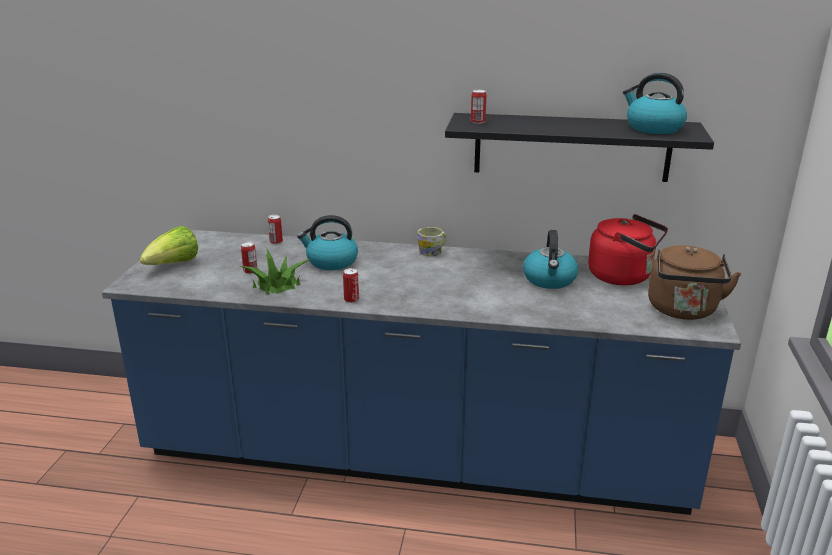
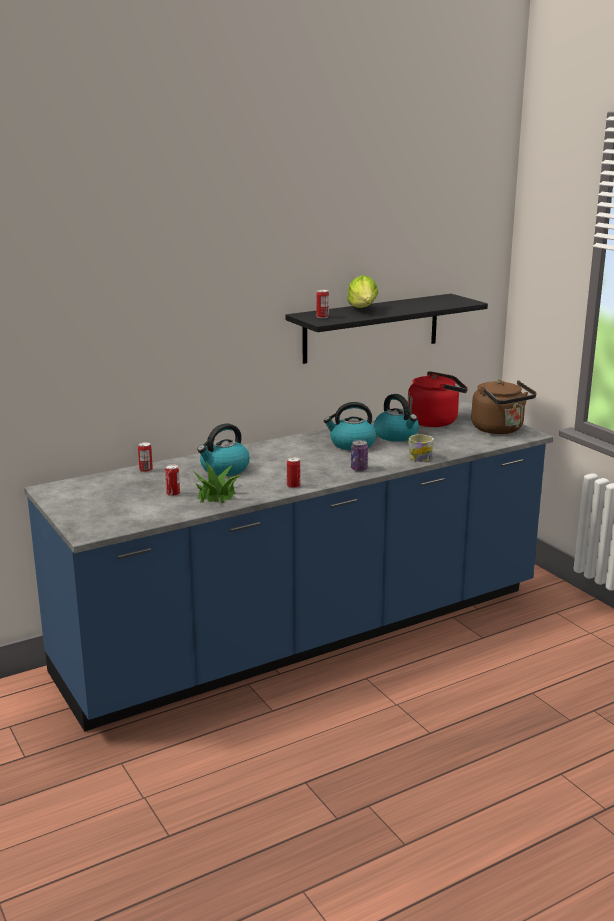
camera: 40 degrees left, 5 degrees down
lettuce [140,226,198,265] -> lettuce moved to [347,275,378,308]
mug [417,227,447,256] -> mug moved to [408,434,434,462]
kettle [623,73,687,134] -> kettle moved to [323,402,376,451]
none -> can [351,440,368,471]

